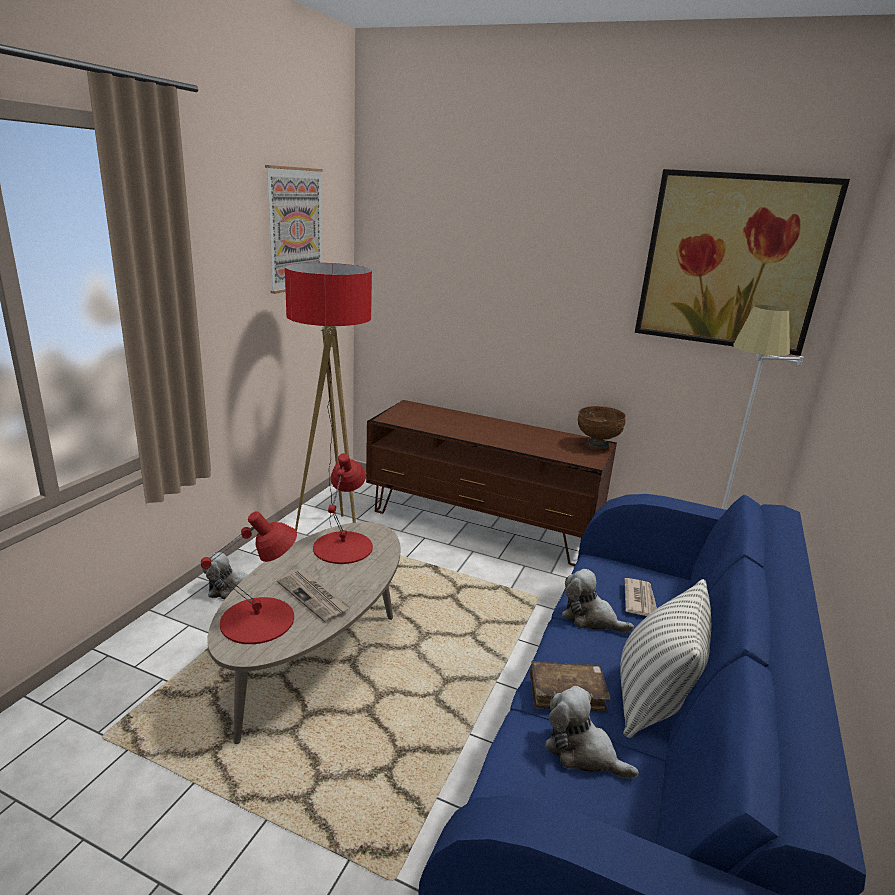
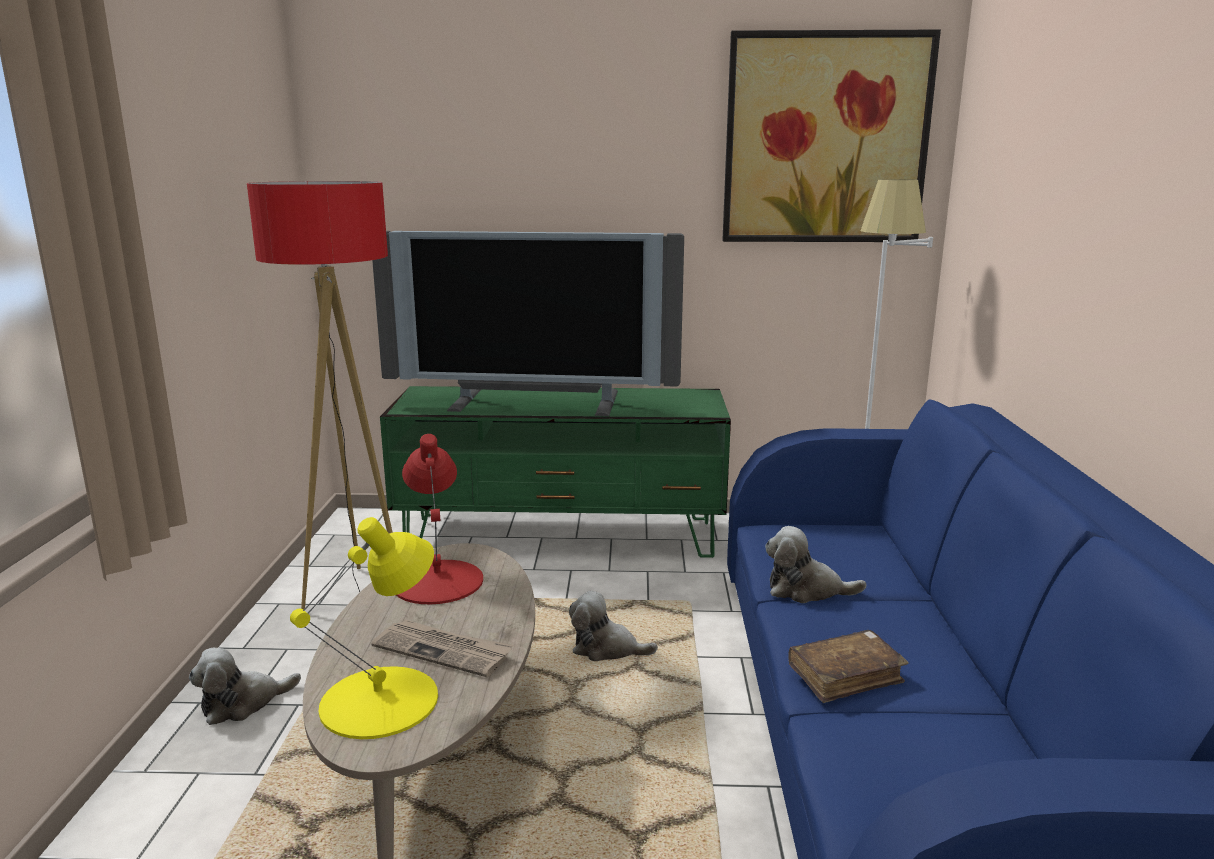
camera: 20 degrees left, 5 degrees down
red table lamp [201,511,297,644] -> yellow table lamp [290,517,438,739]
picture [265,165,323,294] -> none
brown tv stand [366,400,617,566] -> green tv stand [380,386,731,558]
plush toy [545,686,639,779] -> plush toy moved to [569,591,658,661]
brown bowl [578,406,625,451] -> none
pillow [620,579,711,738] -> none
newspaper [624,578,657,616] -> none
none -> television [372,231,684,416]

